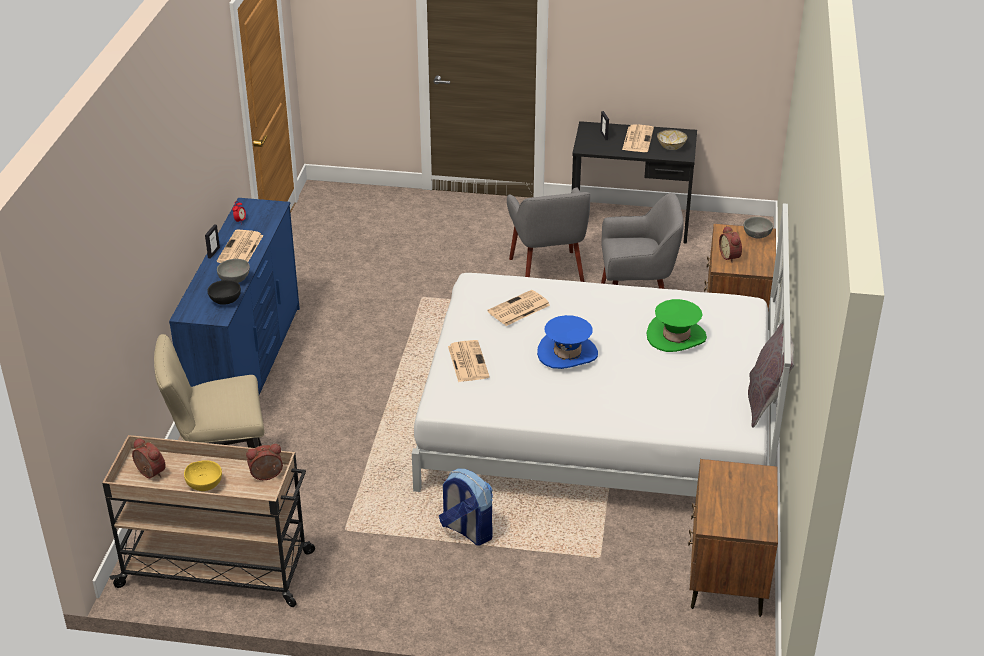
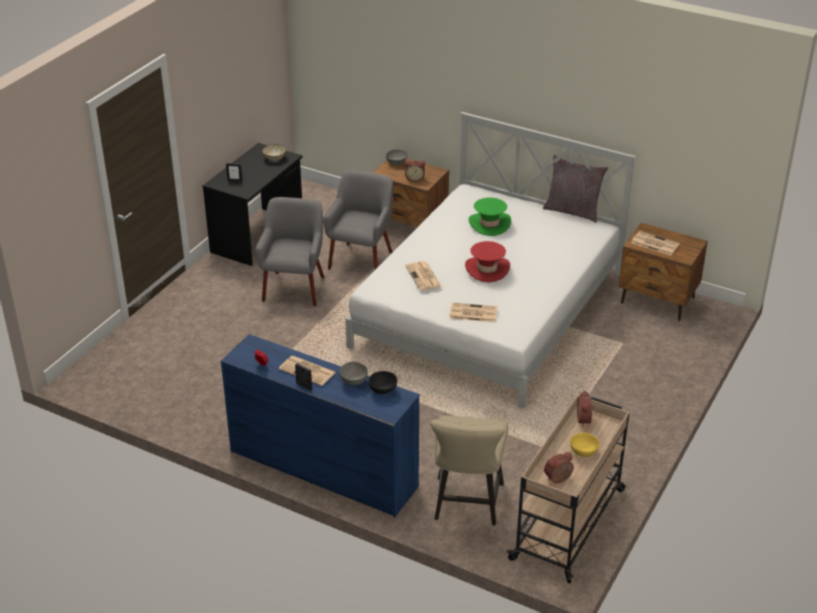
camera: 70 degrees left, 0 degrees up
backpack [439,468,493,545] -> none
grey armchair [507,188,590,282] -> grey armchair turned 90 degrees counterclockwise [255,197,324,306]
blue hat [537,315,598,369] -> red hat [465,241,510,283]
newspaper [622,124,654,152] -> newspaper moved to [631,231,680,255]

